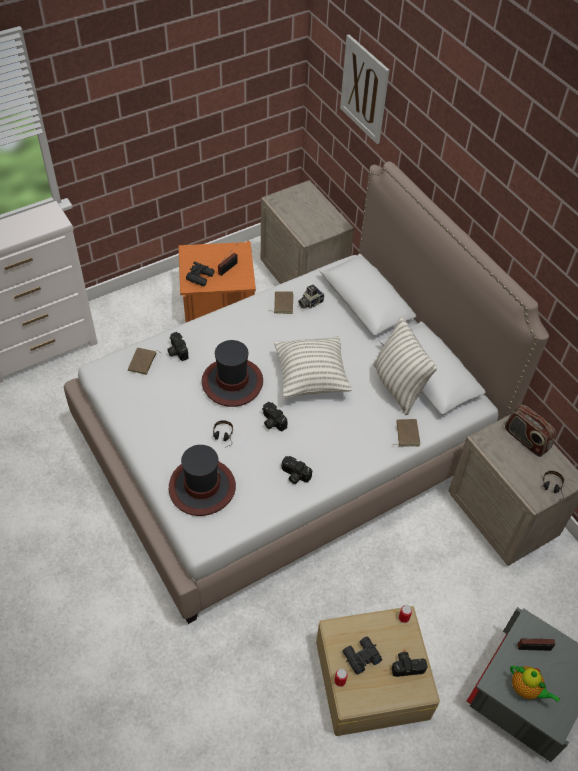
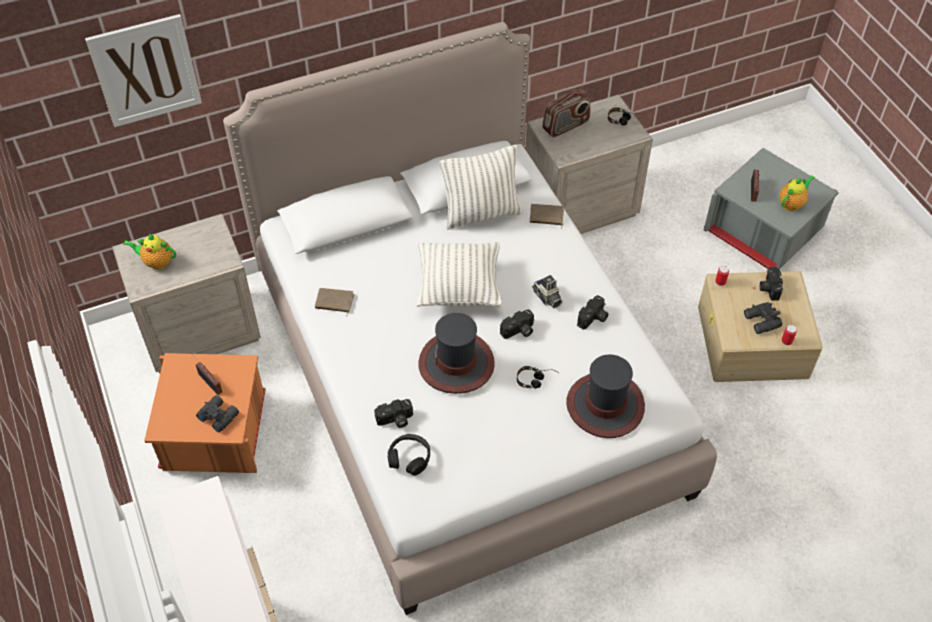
camera: 80 degrees left, 0 degrees up
brown book [128,347,161,375] -> black headphones [388,434,430,476]
camera [298,285,324,309] -> camera moved to [532,275,563,309]
none -> teapot [123,234,176,269]

